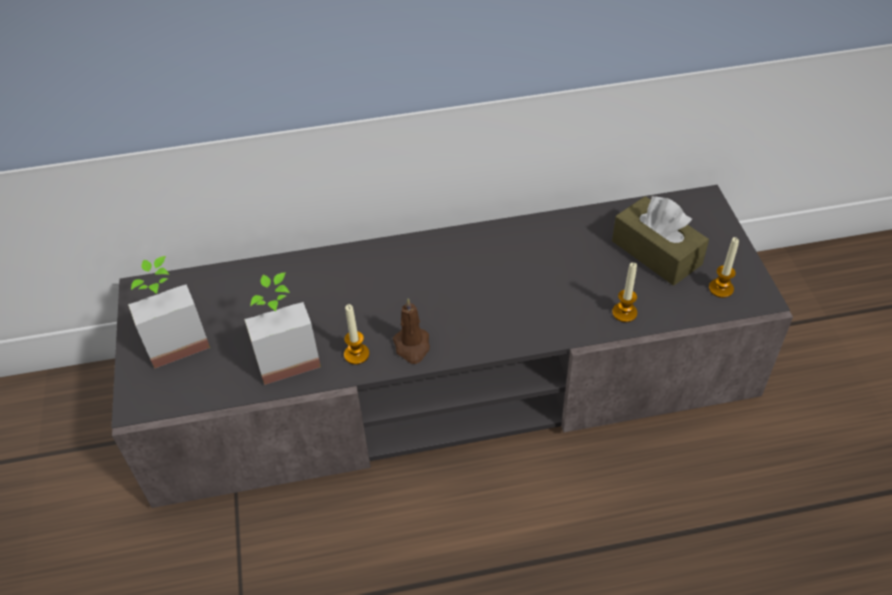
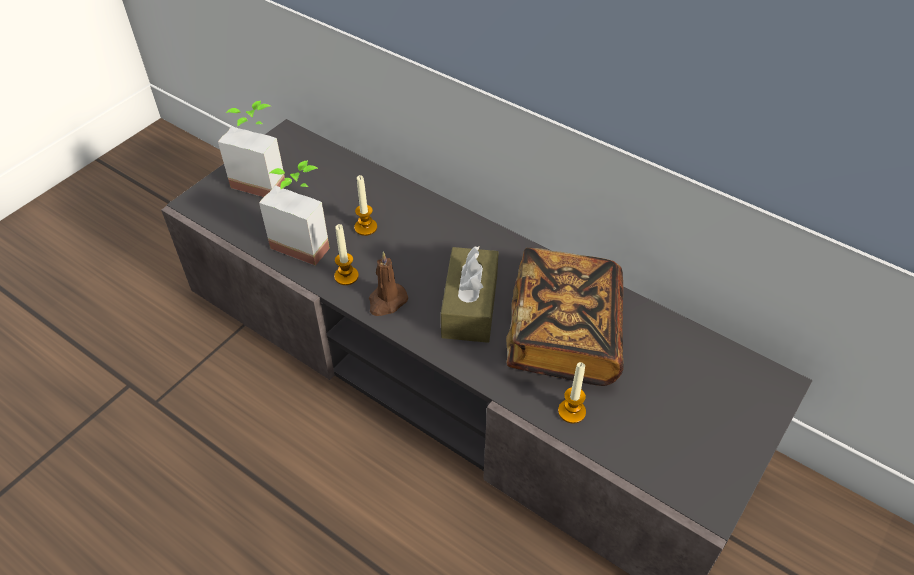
camera: 45 degrees right, 0 degrees up
brown tissue box [612,195,709,286] -> brown tissue box moved to [441,246,499,343]
candle [709,237,739,298] -> candle moved to [354,175,377,236]
none -> book [506,248,624,386]

